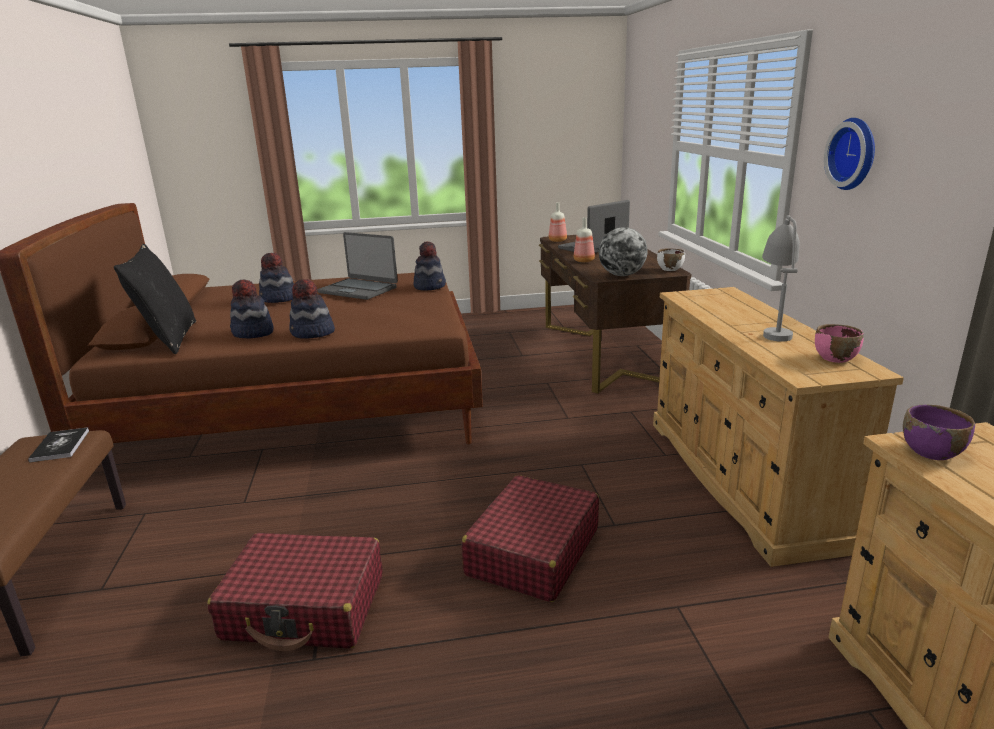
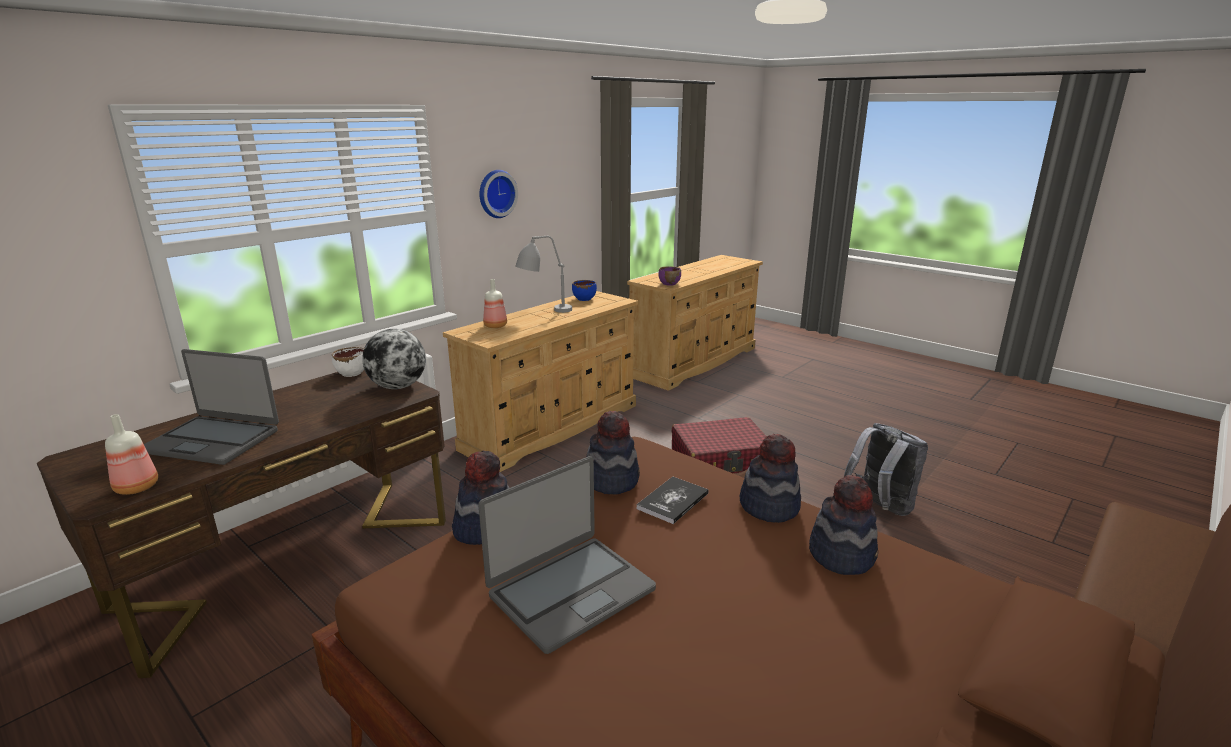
camera: 130 degrees left, 0 degrees up
book [28,427,89,462] -> book moved to [636,477,709,524]
black pillow [114,244,196,354] -> none
red suitcase [207,533,383,651] -> grey backpack [844,423,928,516]
hat [259,253,294,303] -> hat moved to [587,411,640,495]
laptop [318,232,398,300] -> laptop turned 60 degrees clockwise [478,456,656,654]
bottle [574,217,595,262] -> bottle moved to [483,279,507,328]
pink bowl [815,324,864,363] -> blue bowl [572,280,597,301]

